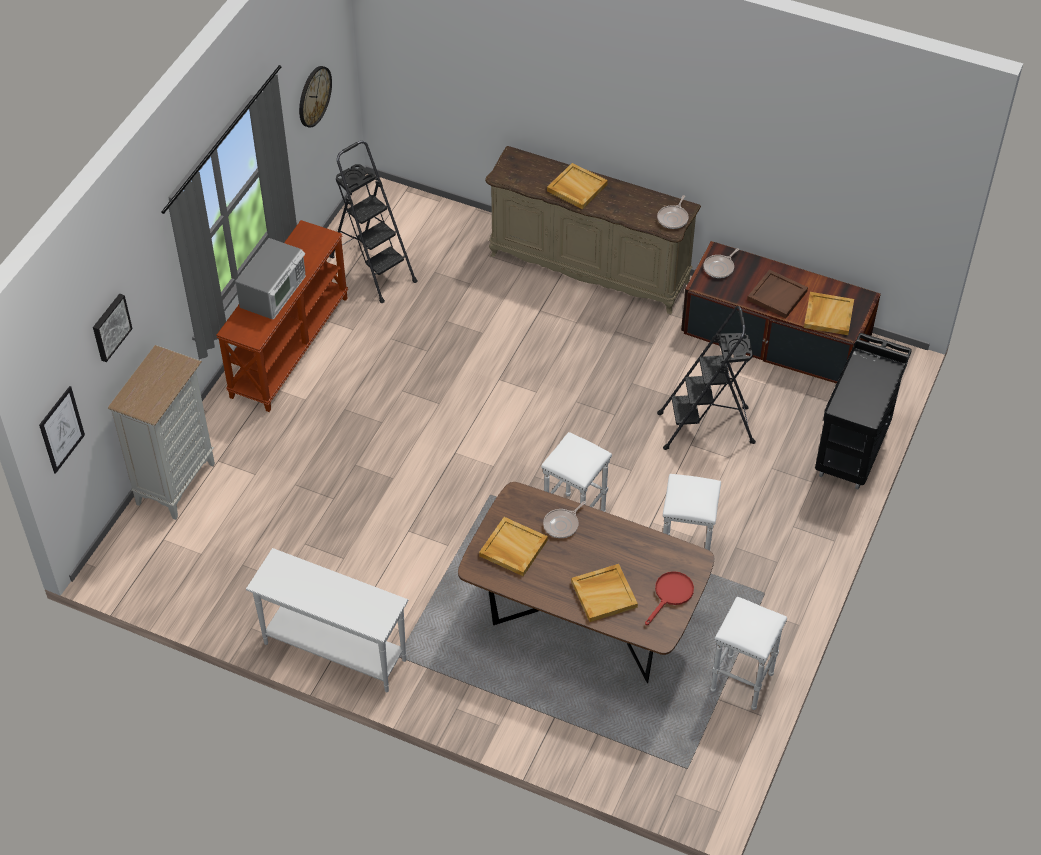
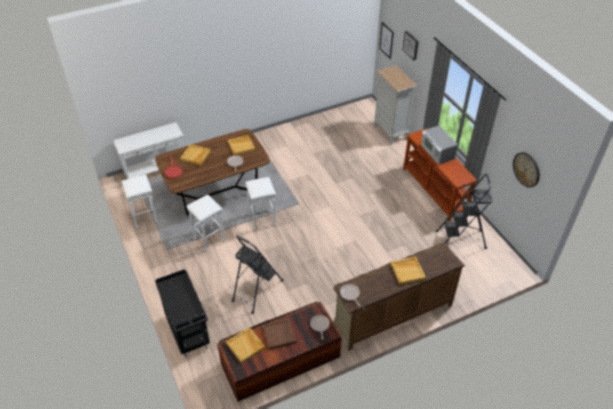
camera: 130 degrees right, 5 degrees down
white console table [246,548,408,692] -> white console table moved to [113,122,184,179]

